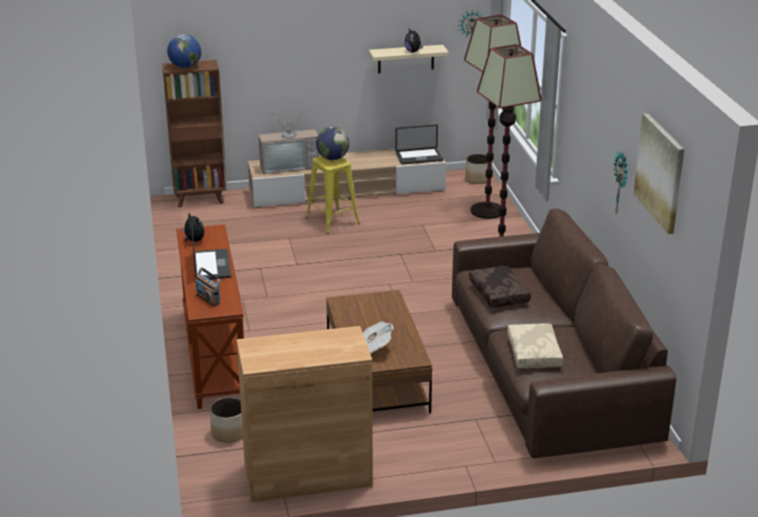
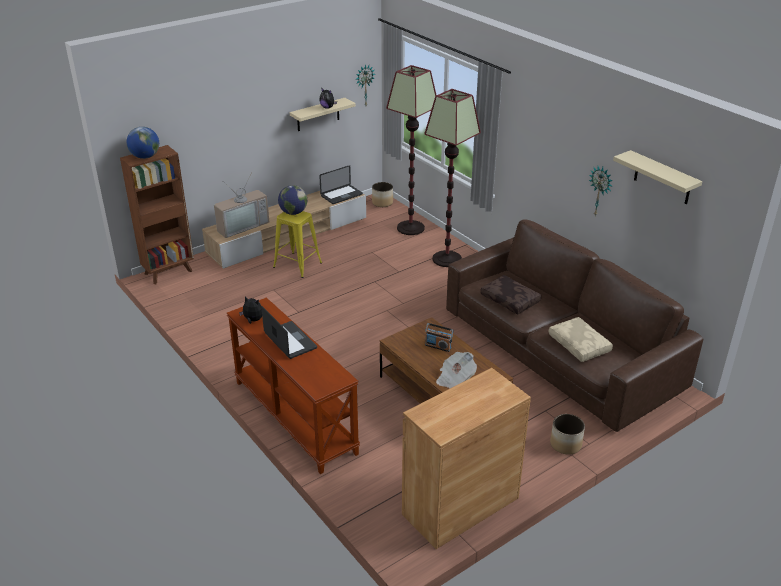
camera: 25 degrees left, 5 degrees up
radio [196,267,221,306] -> radio moved to [425,323,454,352]
planter [210,397,243,443] -> planter moved to [550,414,585,455]
picture [634,113,684,234] -> beige shelf [613,150,702,204]

